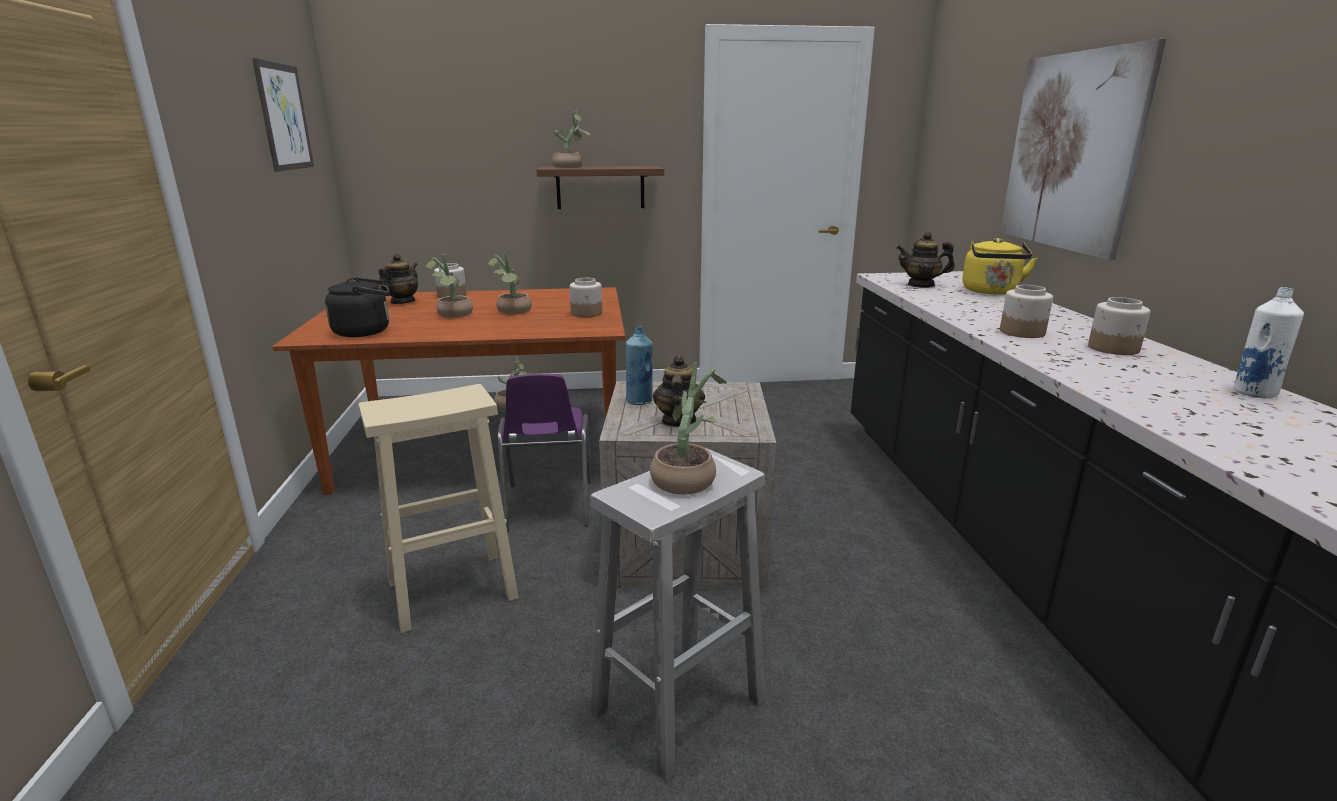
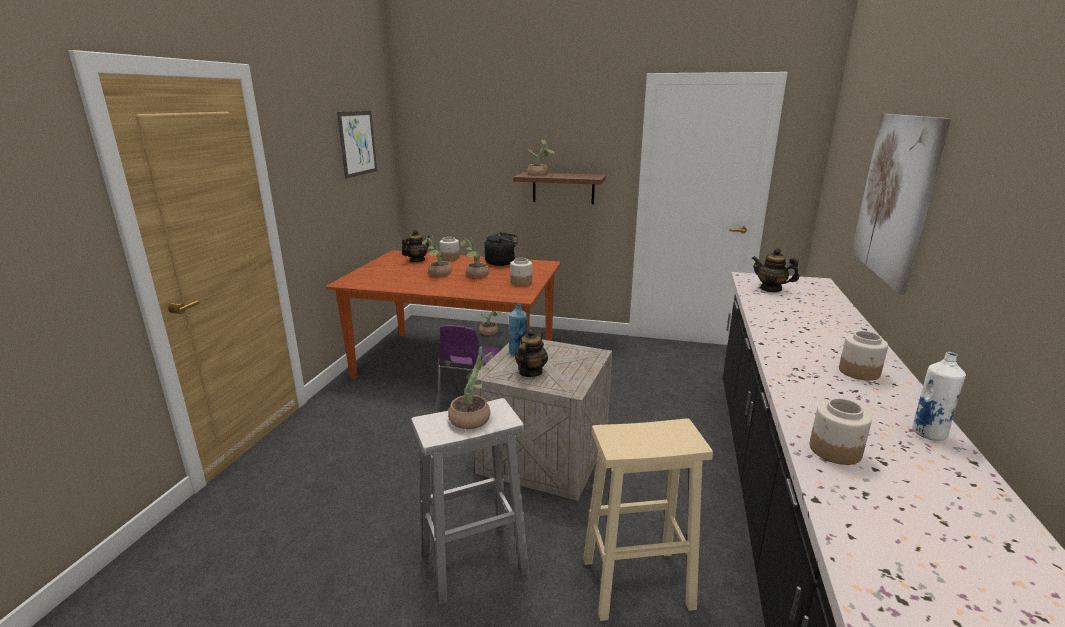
camera: 20 degrees right, 0 degrees up
black kettle [325,277,390,337] -> black kettle moved to [484,232,518,266]
beige stool [359,384,519,633] -> beige stool moved to [583,418,713,621]
yellow kettle [962,238,1037,295] -> none
jar [1000,285,1053,338] -> jar moved to [809,398,872,465]

